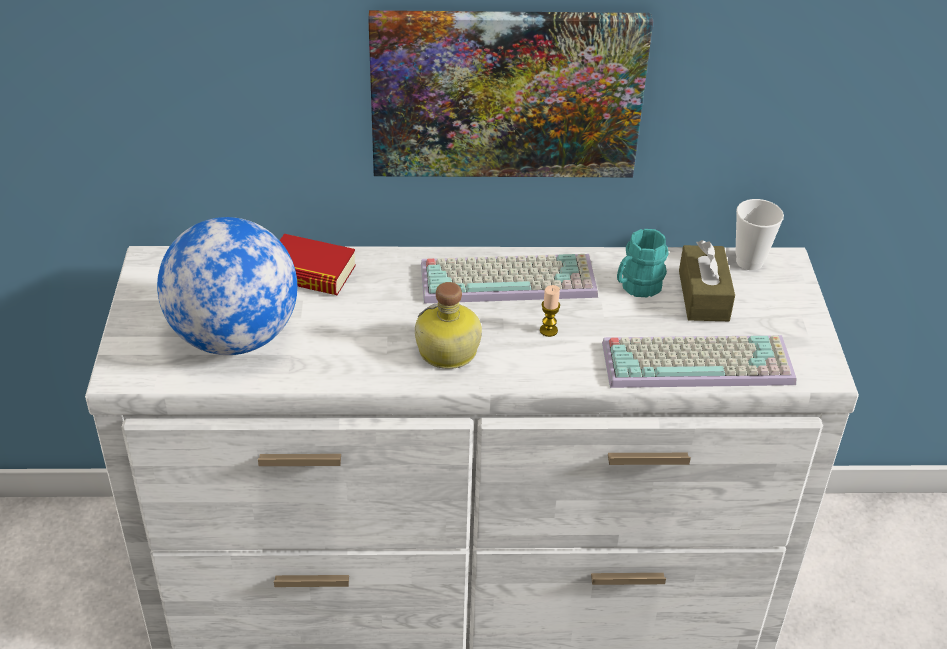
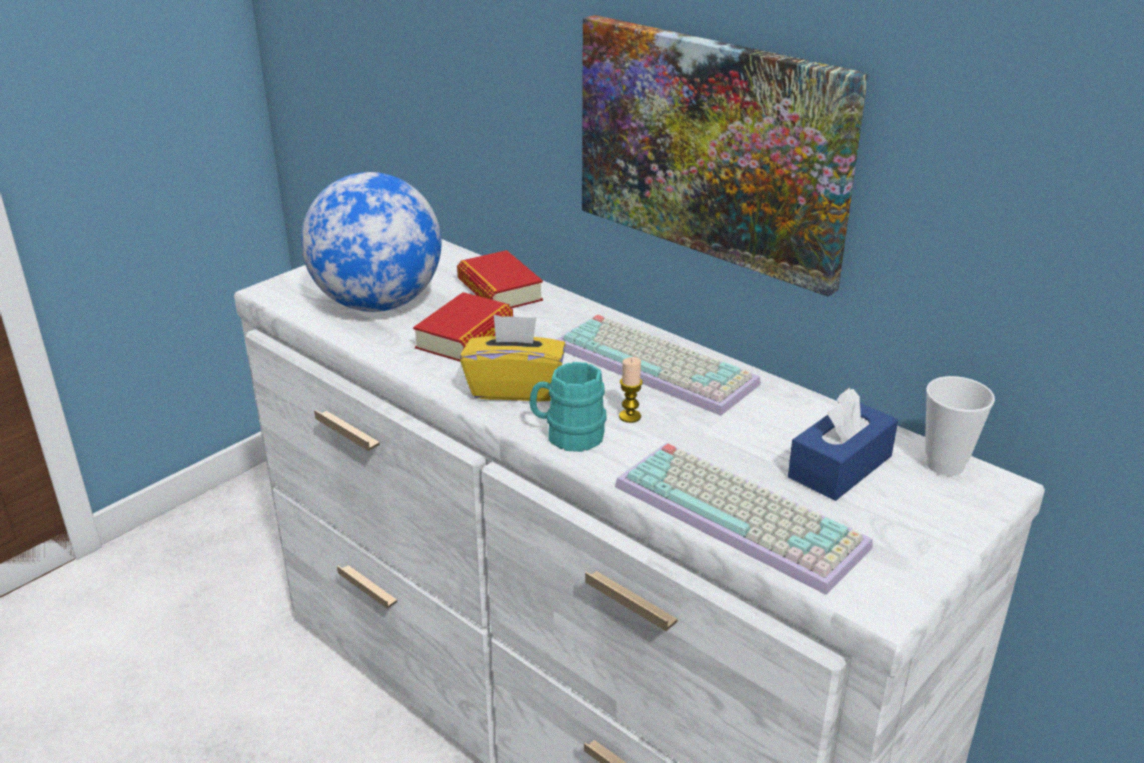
camera: 45 degrees right, 10 degrees down
bottle [415,282,482,369] -> yellow tissue box [460,315,566,402]
turquoise mug [617,229,669,297] -> turquoise mug moved to [529,362,607,452]
brown tissue box [679,240,735,321] -> blue tissue box [788,388,898,501]
none -> book [413,292,513,362]

